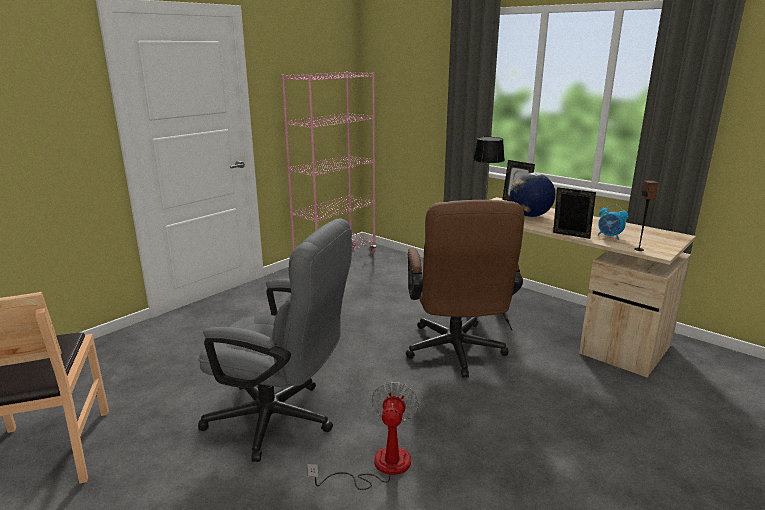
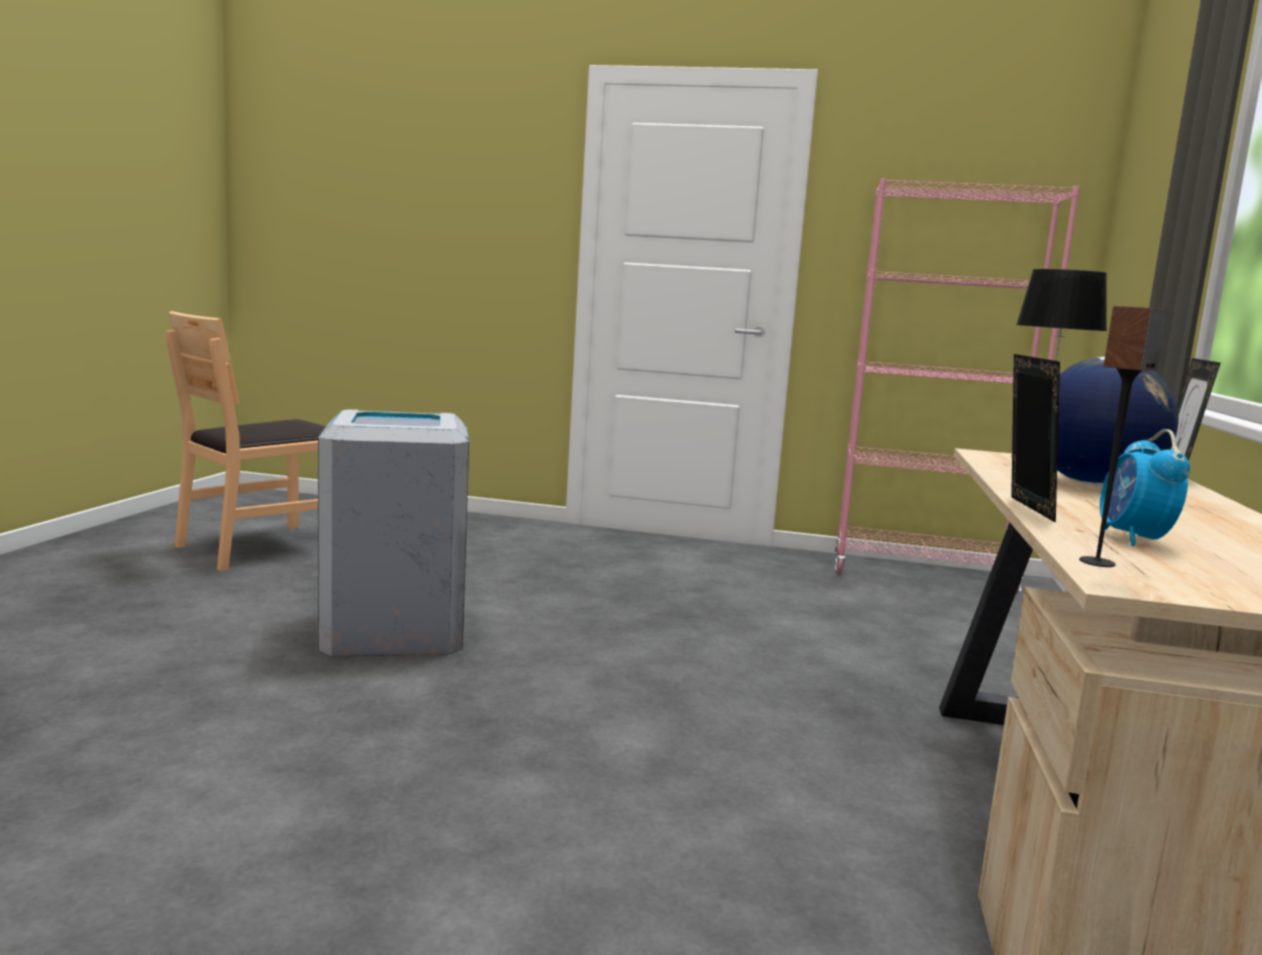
camera: 60 degrees right, 10 degrees down
grey office chair [198,219,352,462] -> grey trash can [318,409,469,656]
fan [307,382,419,490] -> none
brown office chair [406,200,524,377] -> none

